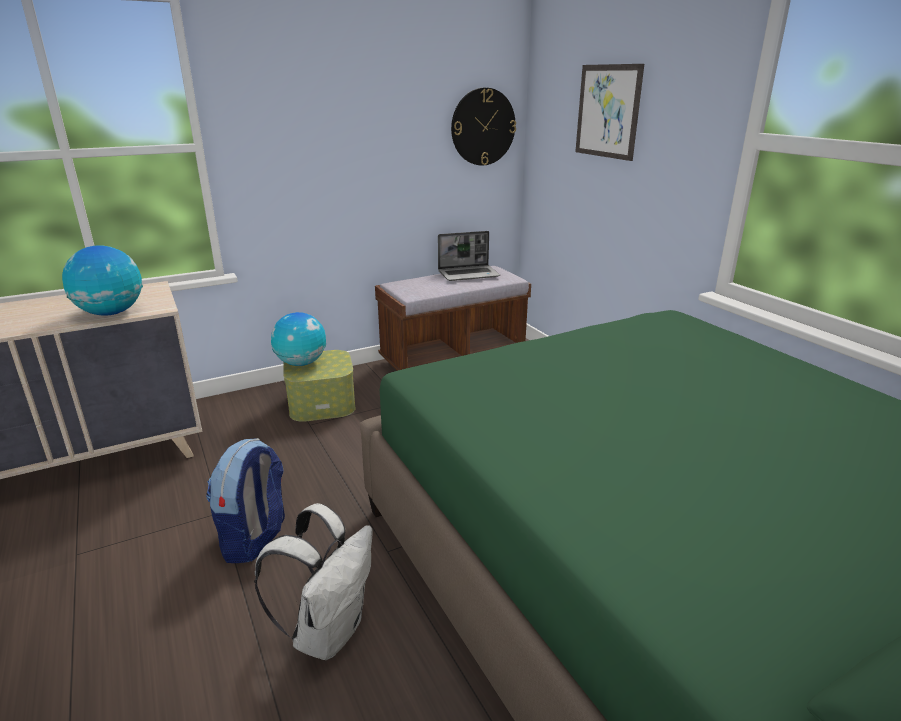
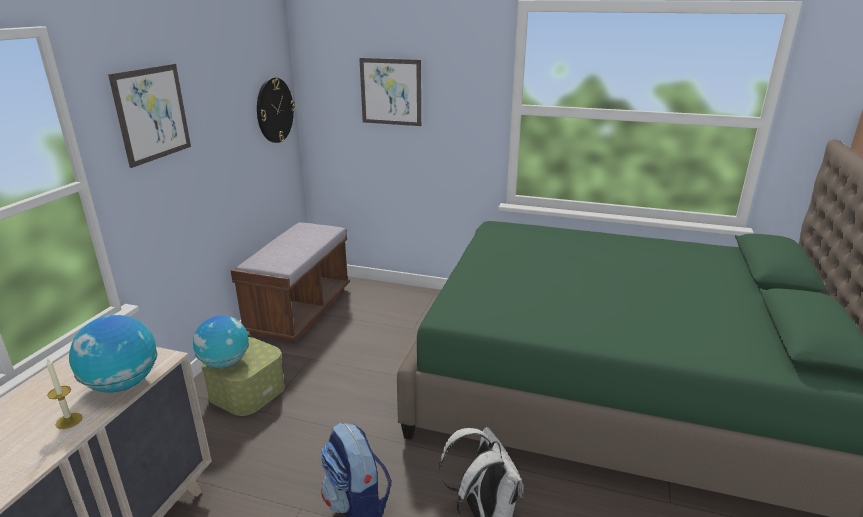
camera: 45 degrees left, 0 degrees up
laptop [438,231,500,281] -> none
none -> candle [46,358,83,429]
none -> picture [108,64,191,168]

